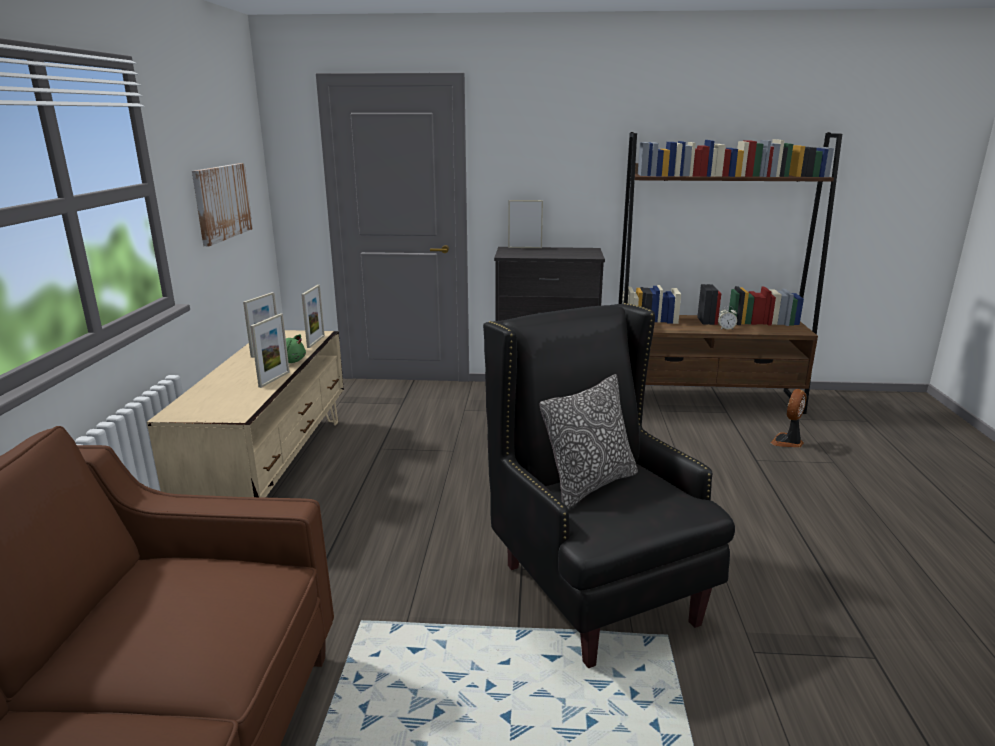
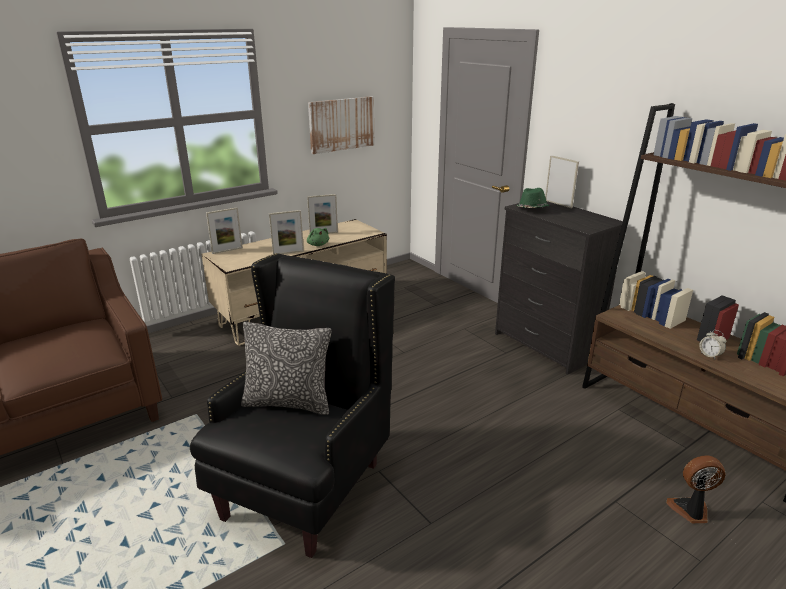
camera: 50 degrees right, 5 degrees up
picture frame [301,285,325,348] -> picture frame moved to [206,207,243,254]
none -> green hat [516,188,550,208]

